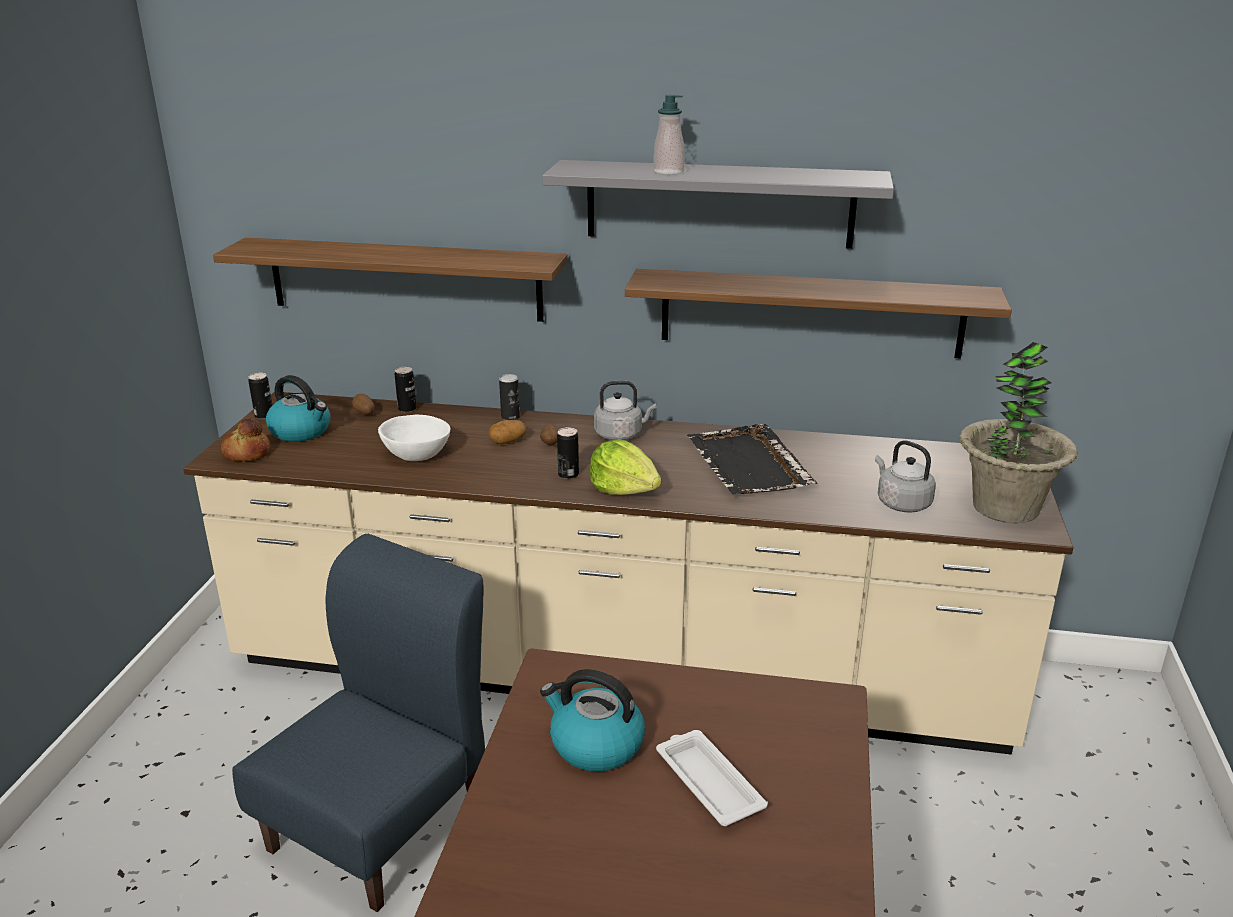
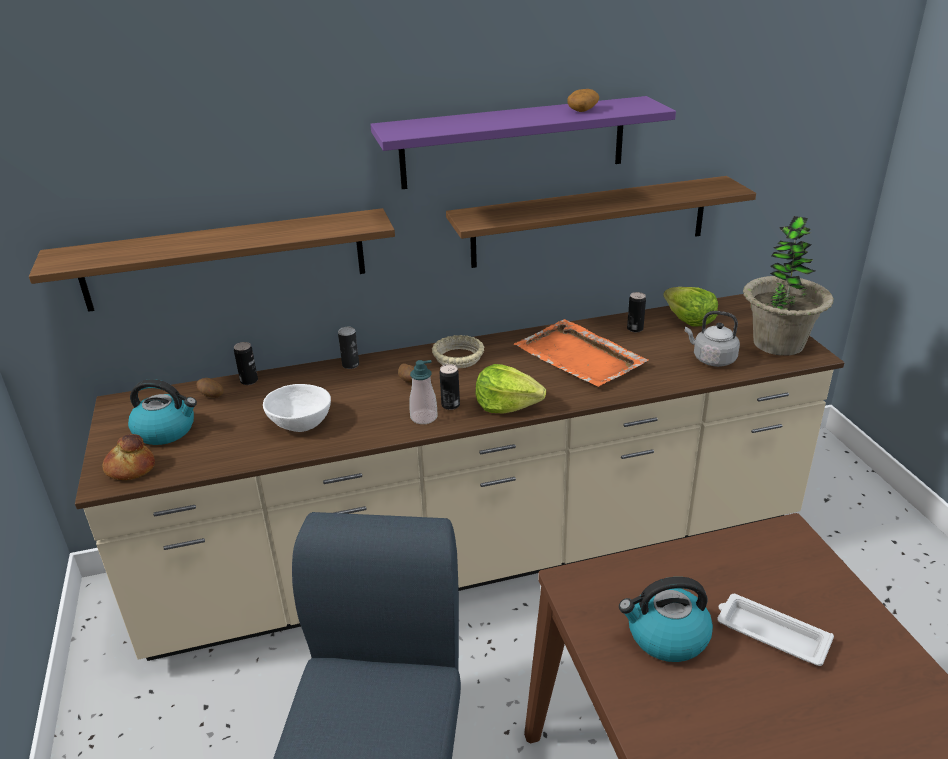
camera: 25 degrees left, 5 degrees up
can [248,373,272,419] -> can moved to [627,292,646,332]
potato [488,420,526,444] -> potato moved to [567,89,599,112]
grey shelf [542,160,894,249] -> purple shelf [370,96,676,189]
grey kettle [594,381,656,440] -> beige bowl [432,335,484,368]
soap dispenser [653,95,685,175] -> soap dispenser moved to [410,360,437,424]
black tray [687,424,817,495] -> orange tray [514,319,649,387]
none -> lettuce [663,287,718,327]

